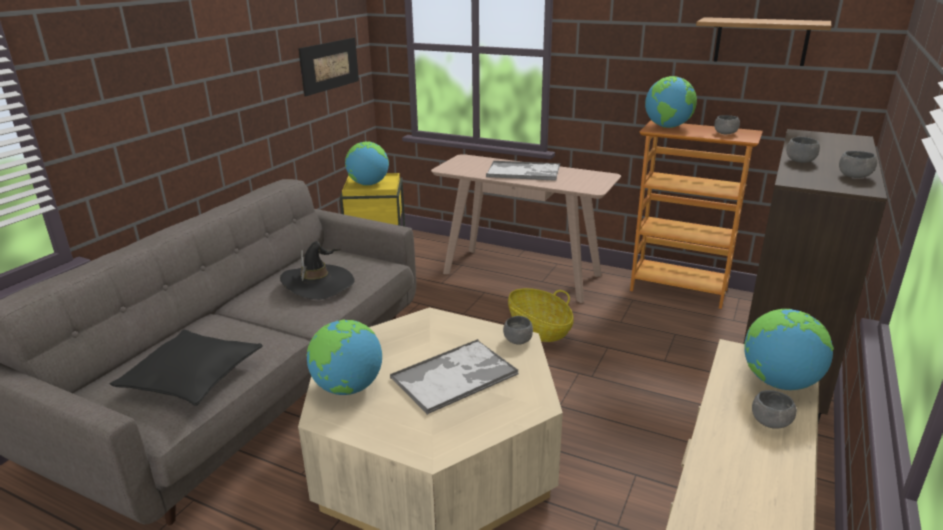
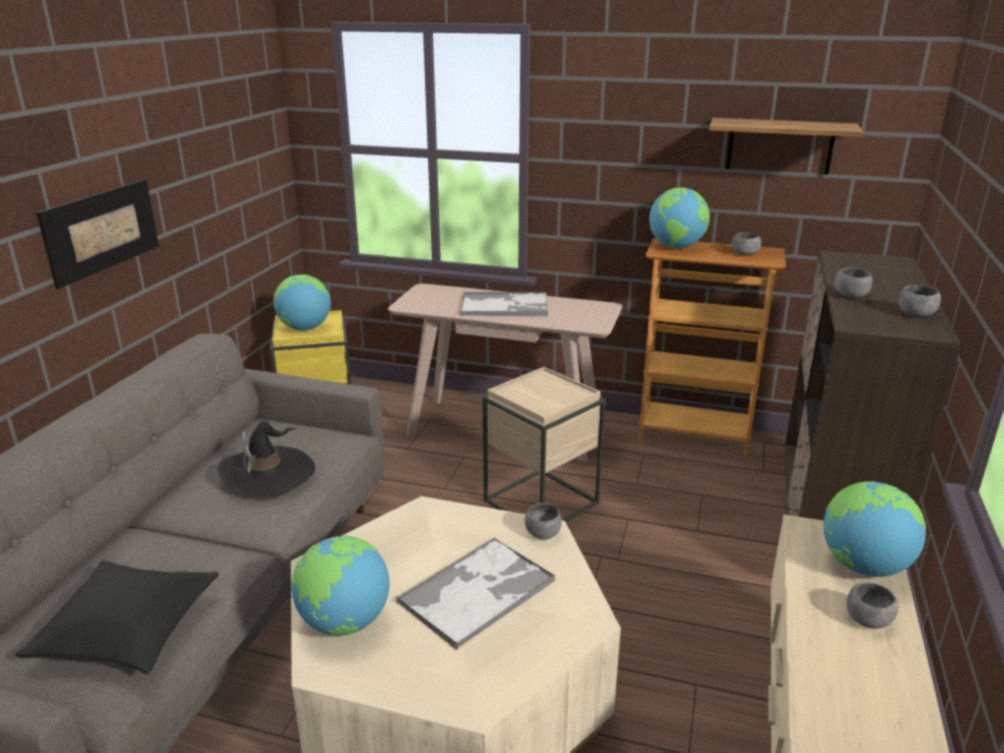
camera: 10 degrees left, 0 degrees up
picture [298,38,359,96] -> picture moved to [36,179,159,289]
basket [508,288,573,342] -> beige side table [483,367,605,522]

